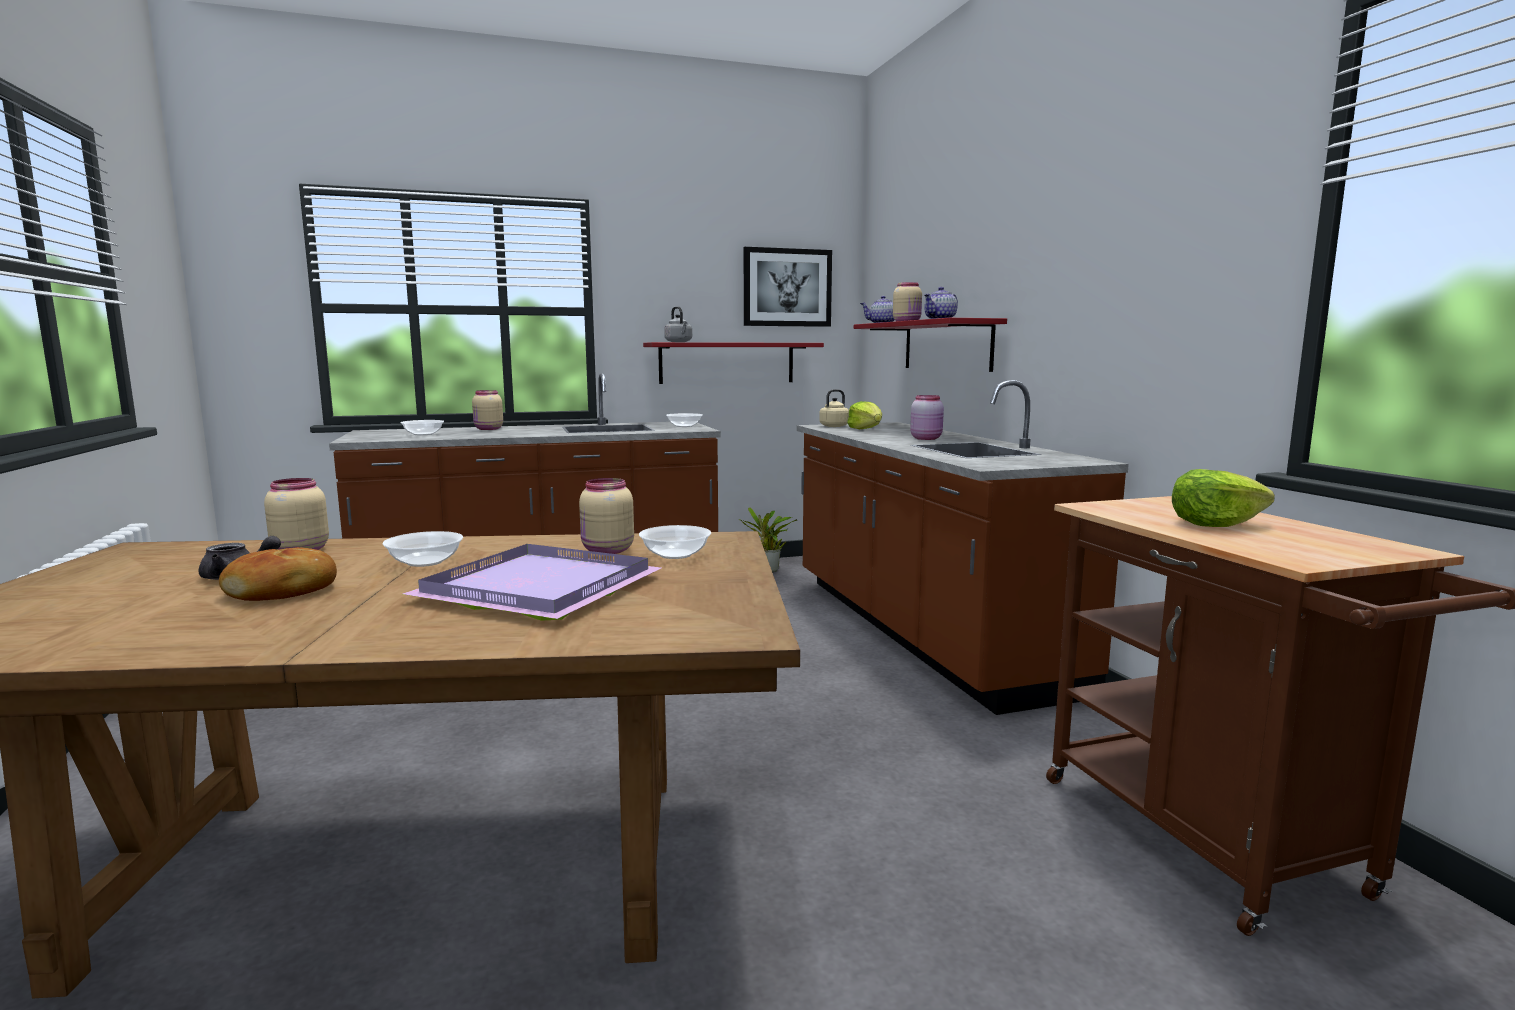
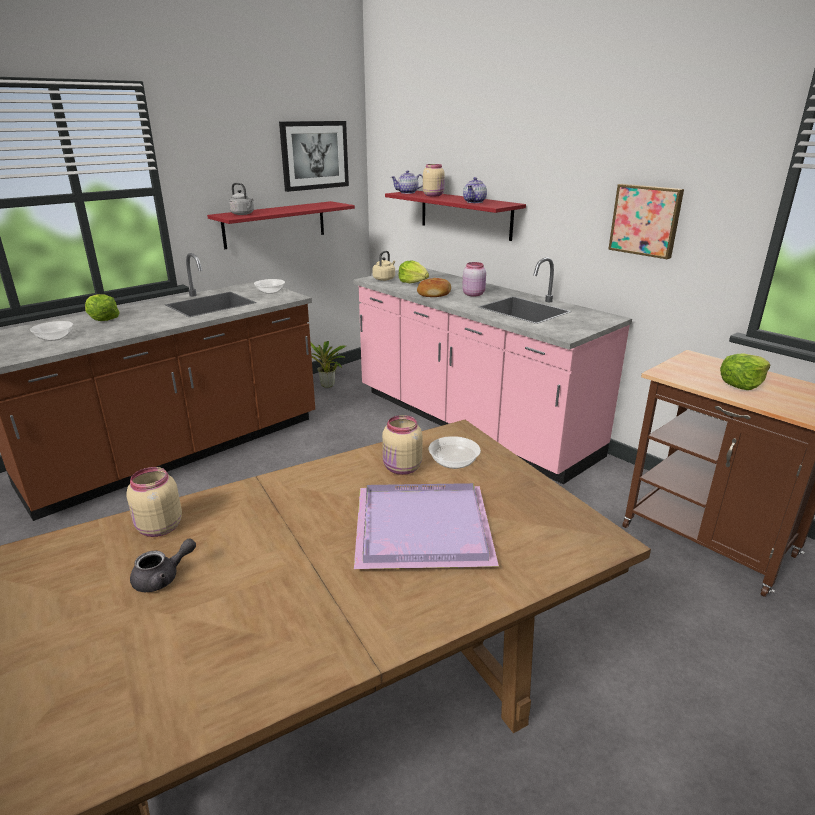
camera: 25 degrees left, 15 degrees up
bread [219,547,337,601] -> bread moved to [417,278,451,297]
bowl [383,531,463,567] -> none
beige jar [472,390,503,430] -> lettuce [85,294,120,321]
brown counter [797,380,1129,715] -> pink counter [353,257,632,484]
none -> picture [608,184,684,259]

